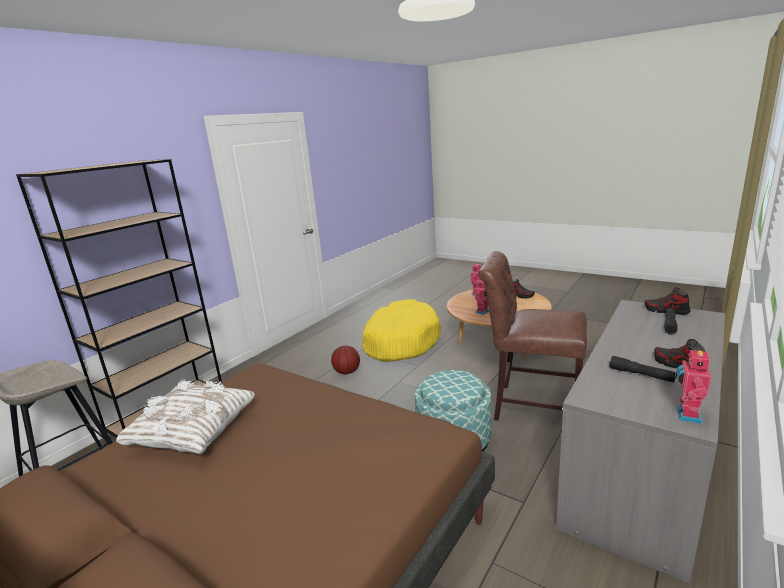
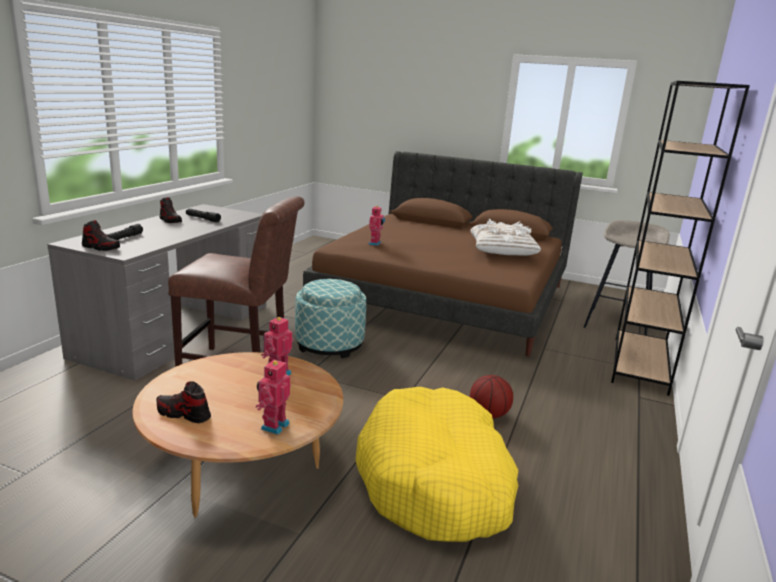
camera: 165 degrees right, 0 degrees up
toy robot [677,348,711,424] -> toy robot moved to [368,206,385,246]

